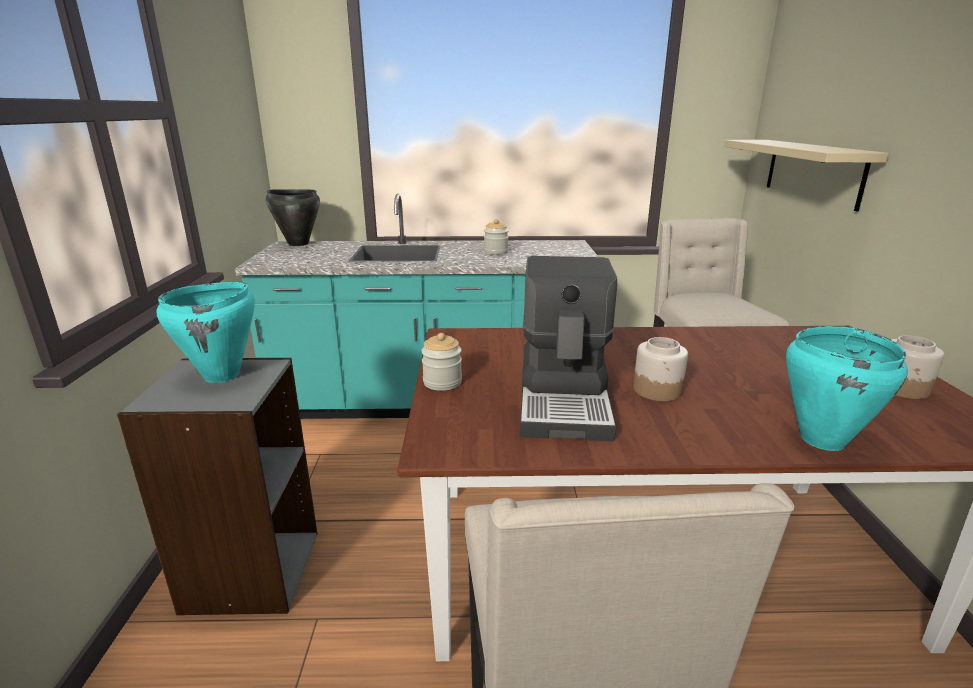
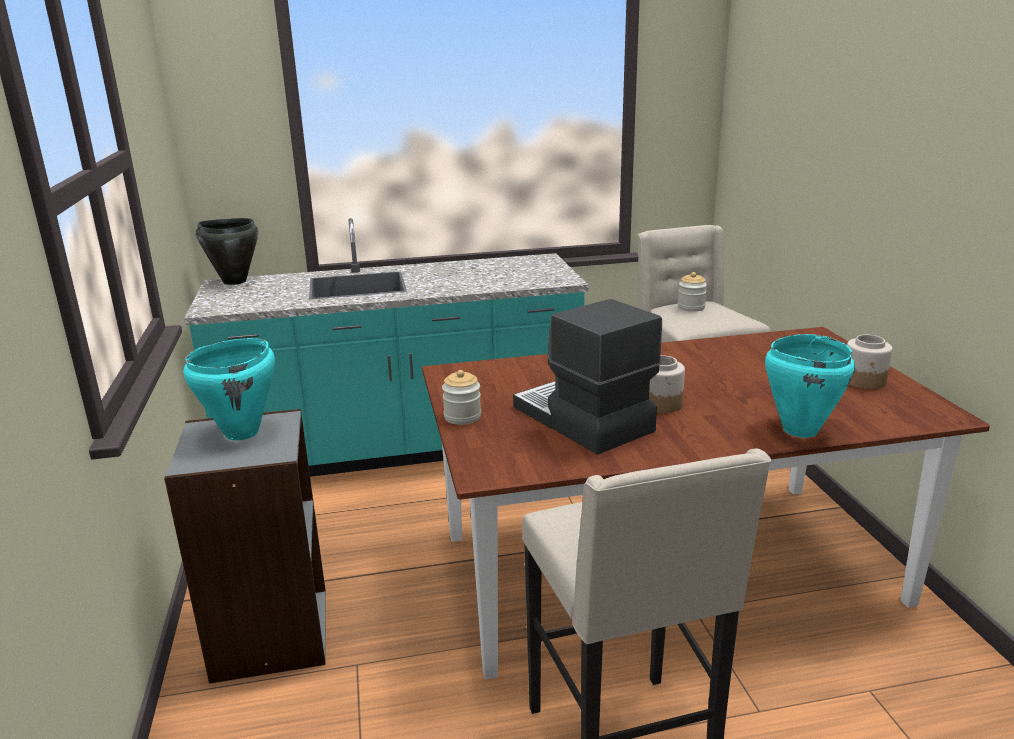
camera: 10 degrees left, 0 degrees up
jar [484,219,509,255] -> jar moved to [678,272,707,312]
coffee machine [520,256,617,442] -> coffee machine turned 150 degrees clockwise [513,299,662,455]
beige shelf [724,140,889,211] -> none

